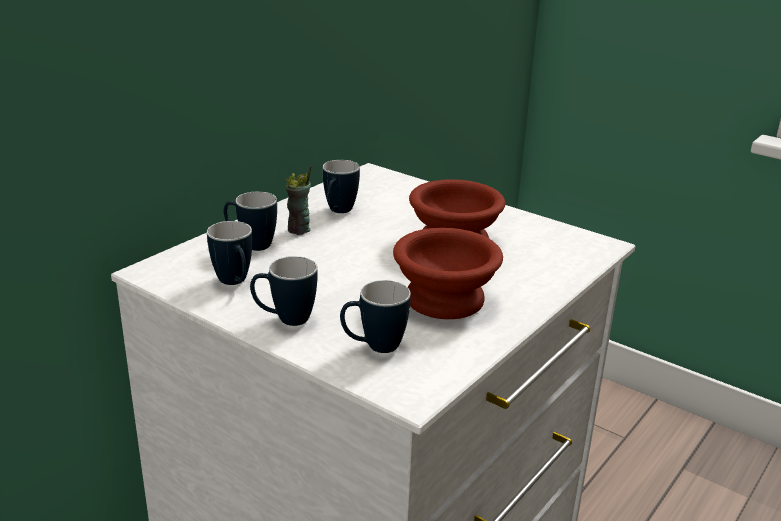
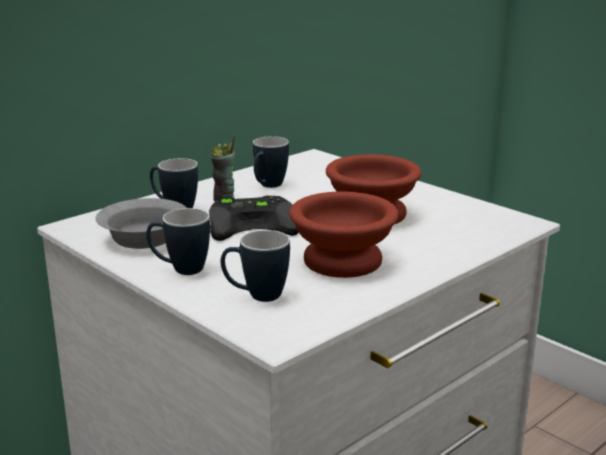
camera: 10 degrees right, 5 degrees down
mug [207,221,252,285] -> grey bowl [96,198,187,249]
none -> black game controller [209,194,299,241]

